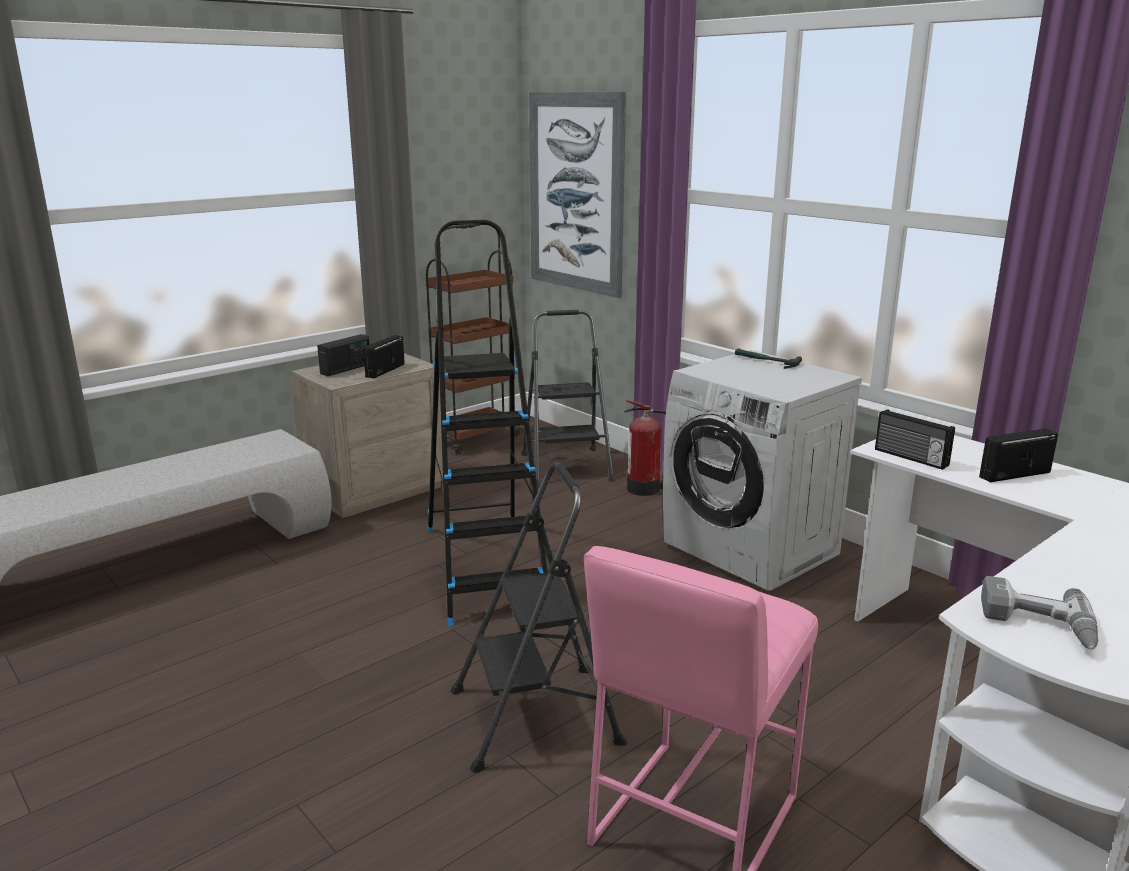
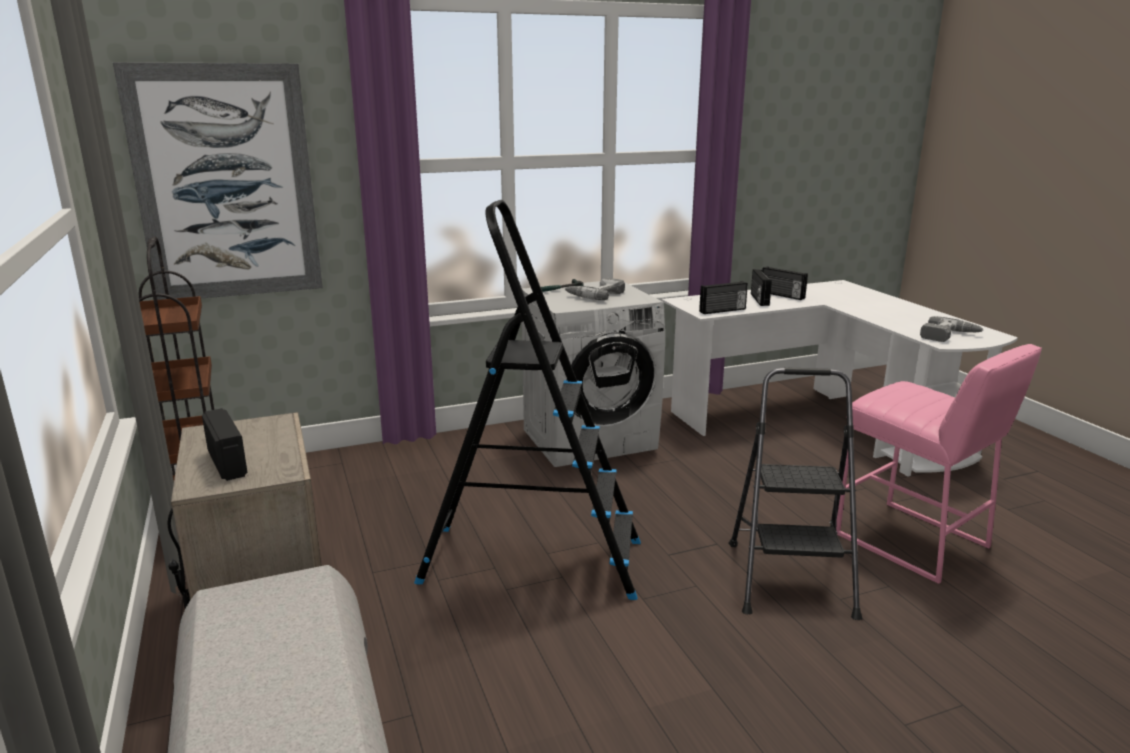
camera: 70 degrees left, 0 degrees up
radio [363,335,405,378] -> radio moved to [762,266,808,300]
black step ladder [521,310,616,488] -> none
fire extinguisher [624,400,666,496] -> none
none -> power drill [565,278,625,300]

